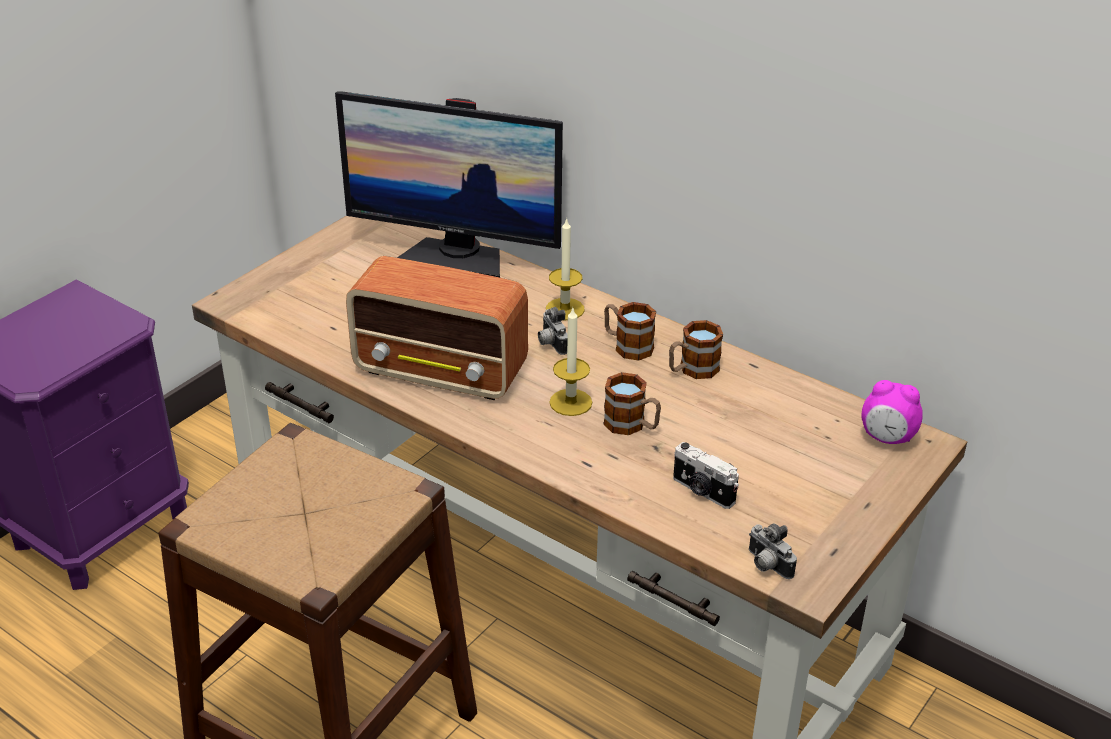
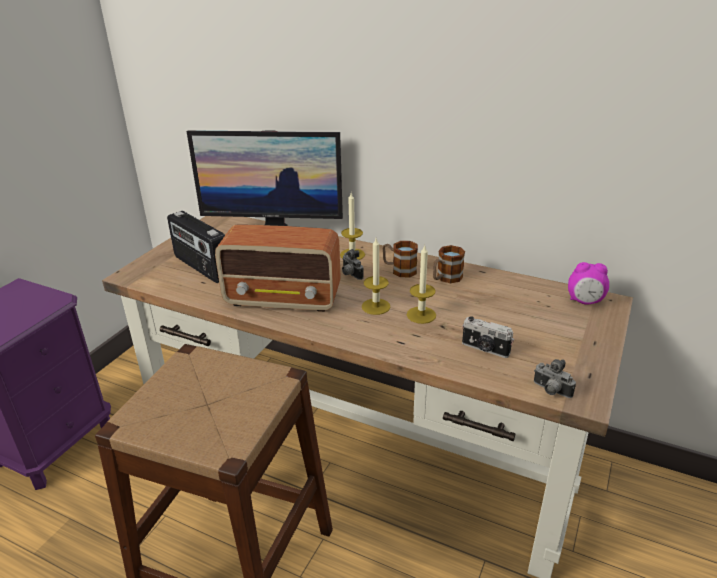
camera: 10 degrees left, 5 degrees down
mug [603,372,661,435] -> candle [407,246,436,324]
none -> radio [167,211,225,283]

